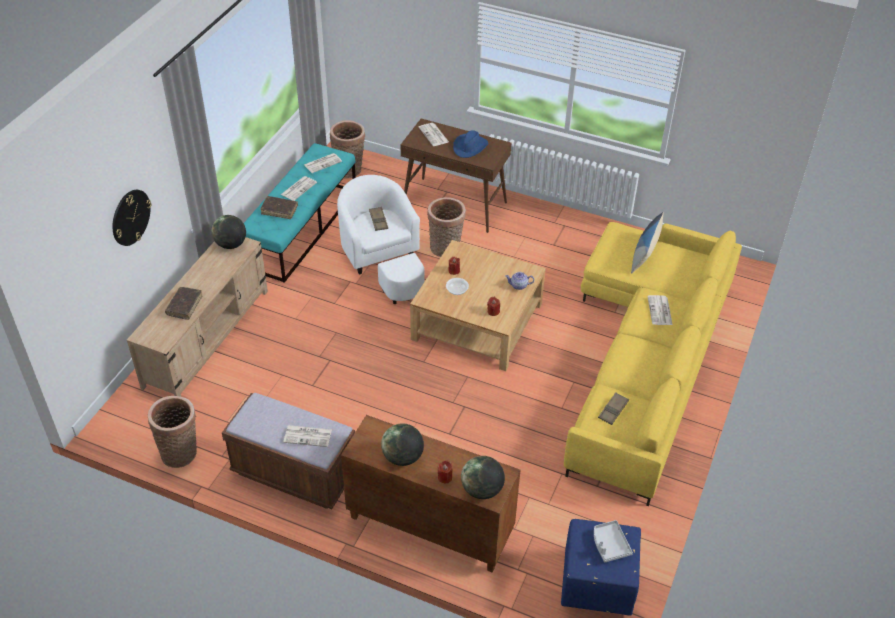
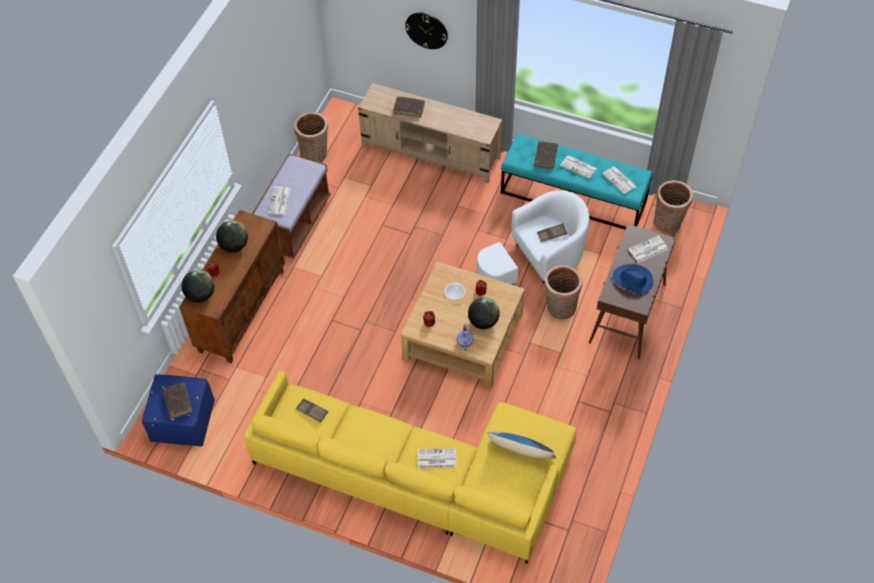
camera: 90 degrees right, 10 degrees up
globe [212,215,246,249] -> globe moved to [468,297,500,329]
grey tray [594,520,633,562] -> brown book [163,382,193,419]

